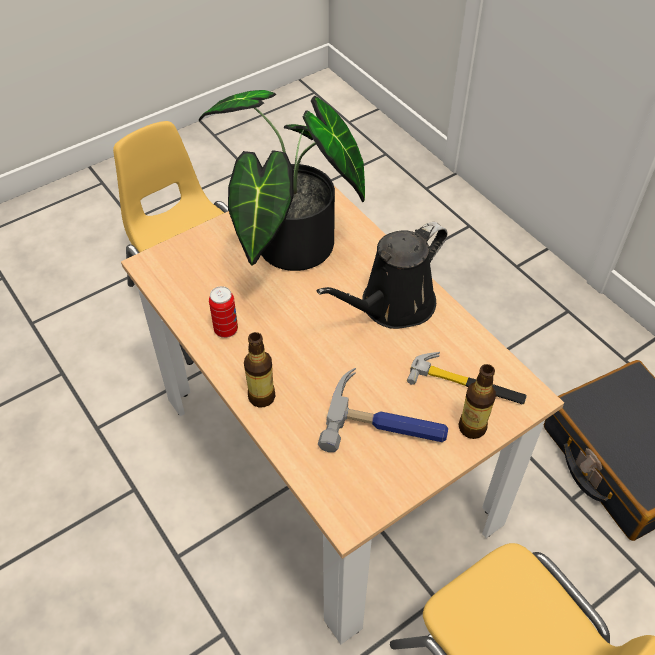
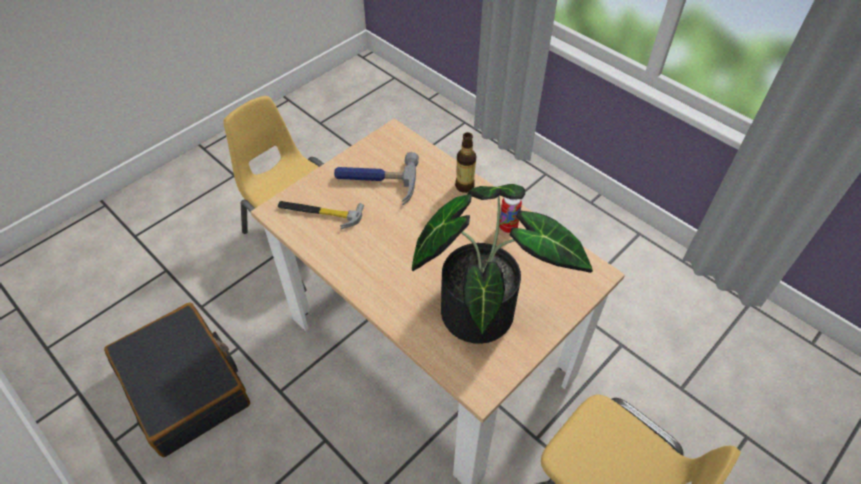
camera: 170 degrees right, 0 degrees up
black watering can [317,222,447,329] -> none
bottle [458,364,496,439] -> none

